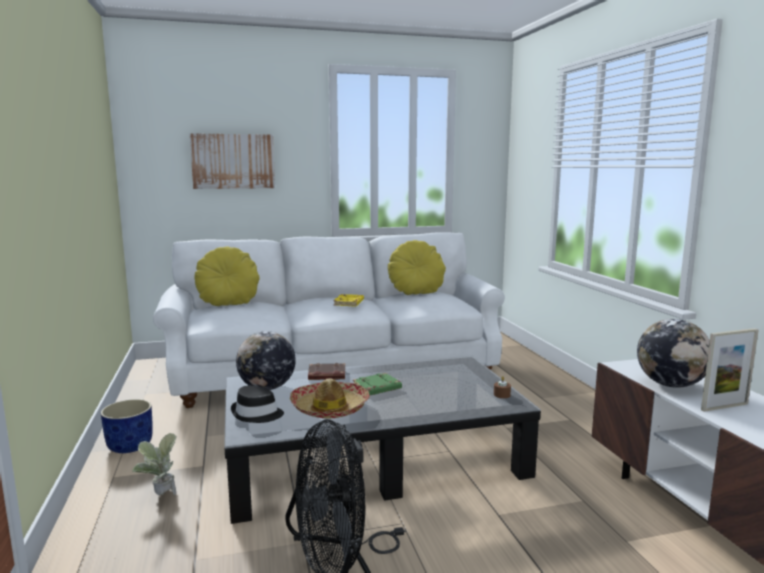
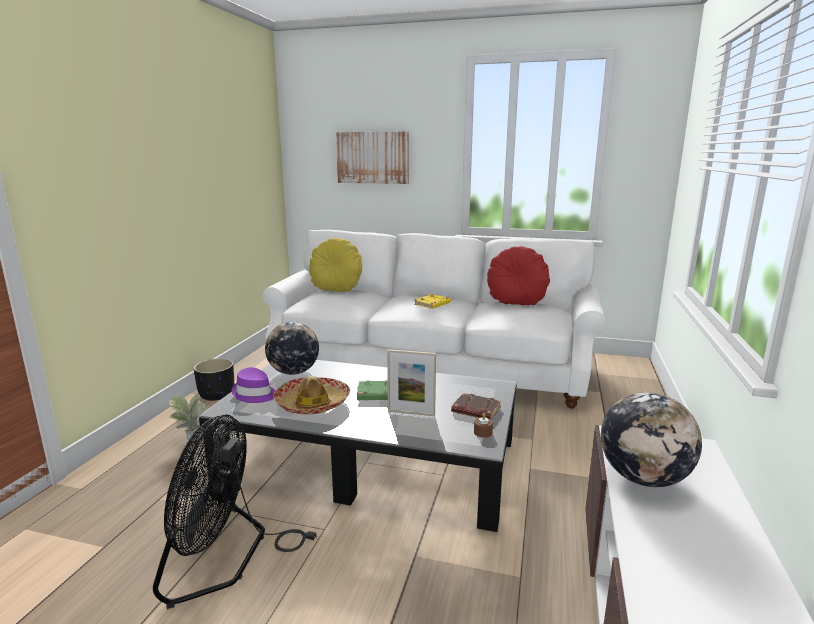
camera: 30 degrees right, 5 degrees up
blue planter [101,399,153,453] -> black planter [193,358,234,401]
black hat [231,386,284,423] -> purple hat [232,367,276,403]
brown book [308,363,345,380] -> brown book moved to [451,393,501,420]
yellow pillow [388,240,446,295] -> red pillow [487,246,550,305]
picture frame [701,328,759,412] -> picture frame moved to [387,349,436,416]

